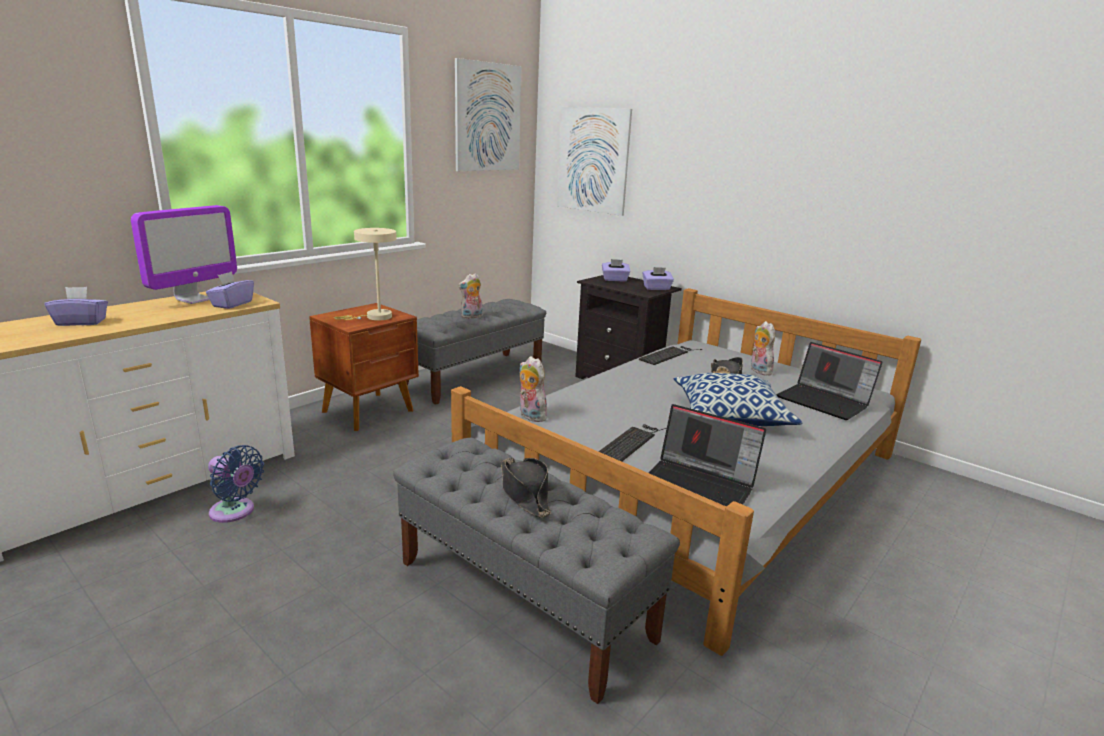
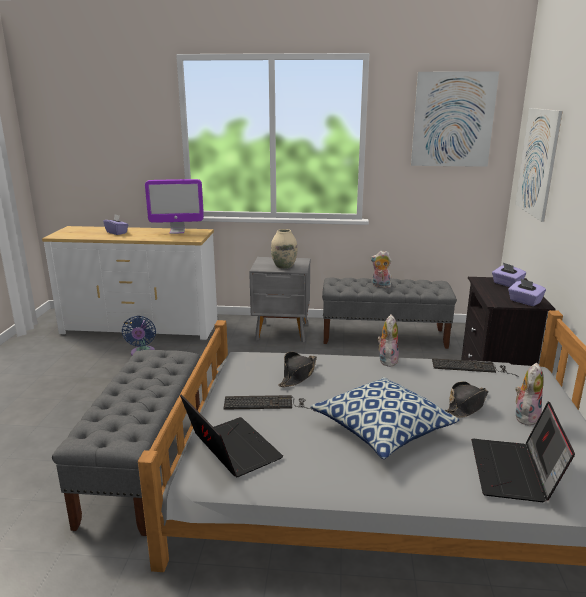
camera: 55 degrees right, 0 degrees up
purple tissue box [206,271,254,309] -> none
brown nightstand [309,303,419,431] -> grey nightstand [249,257,310,342]
beige table lamp [334,228,397,321] -> beige vase [271,229,297,269]
black hat [501,458,551,518] -> black hat moved to [278,352,317,387]
plush toy [520,356,547,422] -> plush toy moved to [377,314,399,367]
laptop [649,404,766,507] -> laptop turned 150 degrees clockwise [180,394,283,477]

